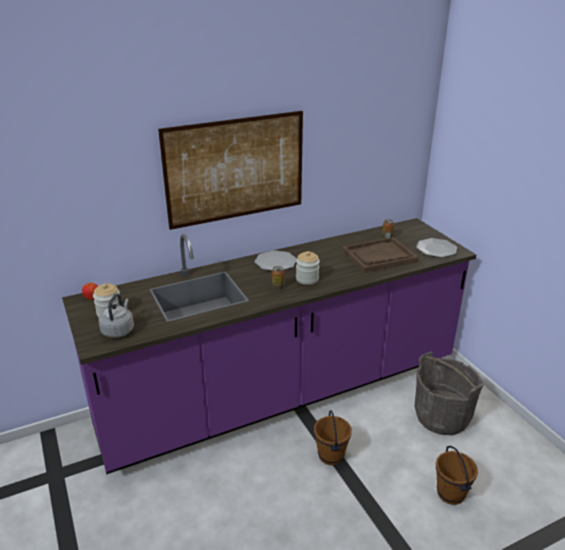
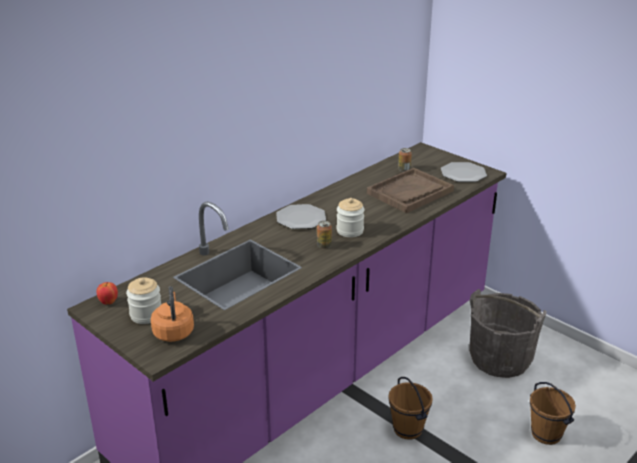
camera: 20 degrees left, 0 degrees up
grey kettle [98,294,134,338] -> orange kettle [151,286,194,342]
picture [158,111,303,230] -> none

